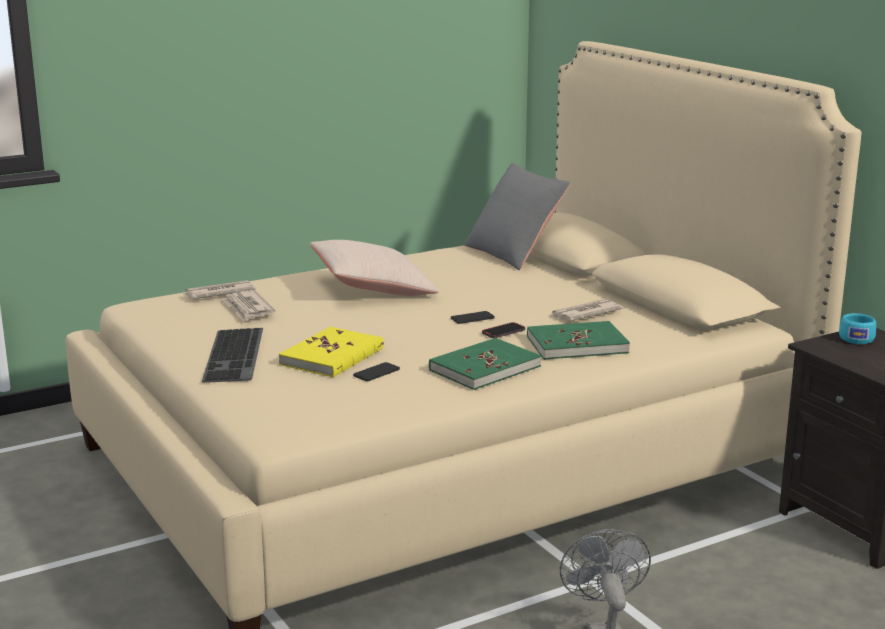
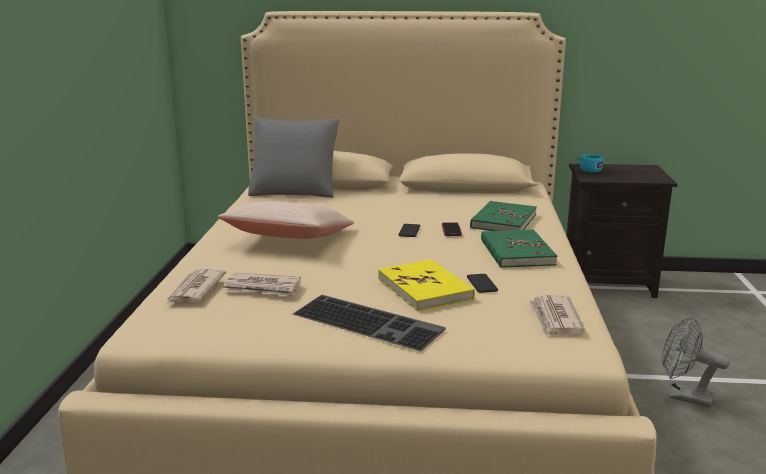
camera: 55 degrees left, 0 degrees up
newspaper [551,299,623,321] -> newspaper moved to [529,295,585,337]

